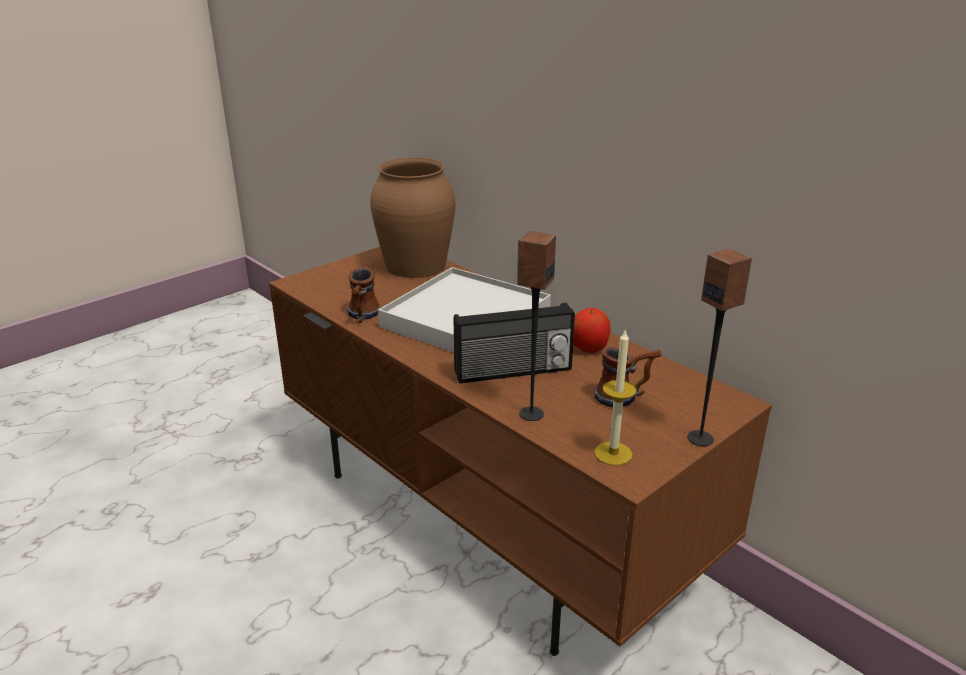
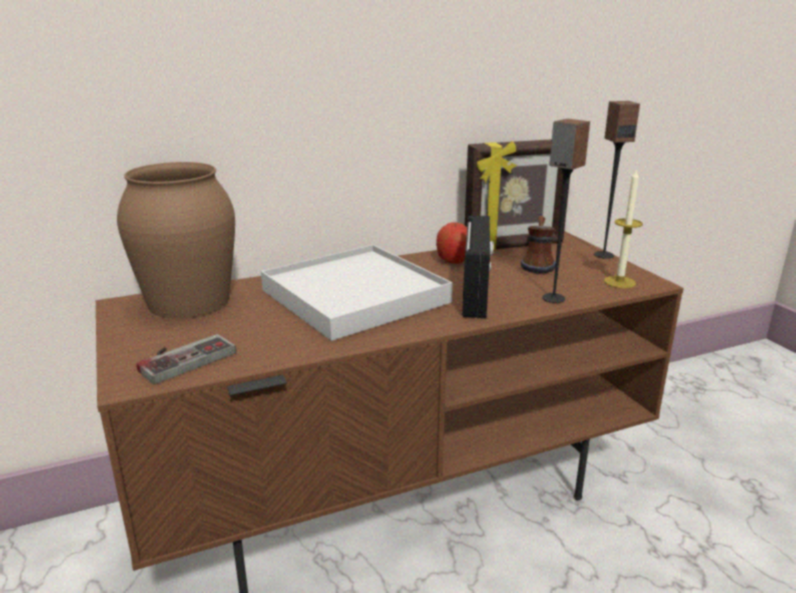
camera: 70 degrees left, 5 degrees down
mug [347,267,381,323] -> none
none -> game controller [136,334,236,384]
none -> picture frame [465,139,570,251]

